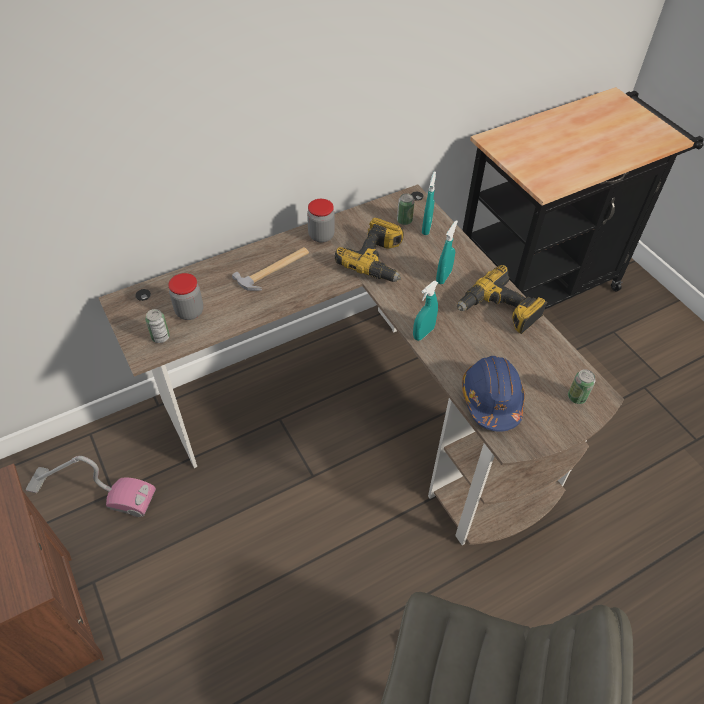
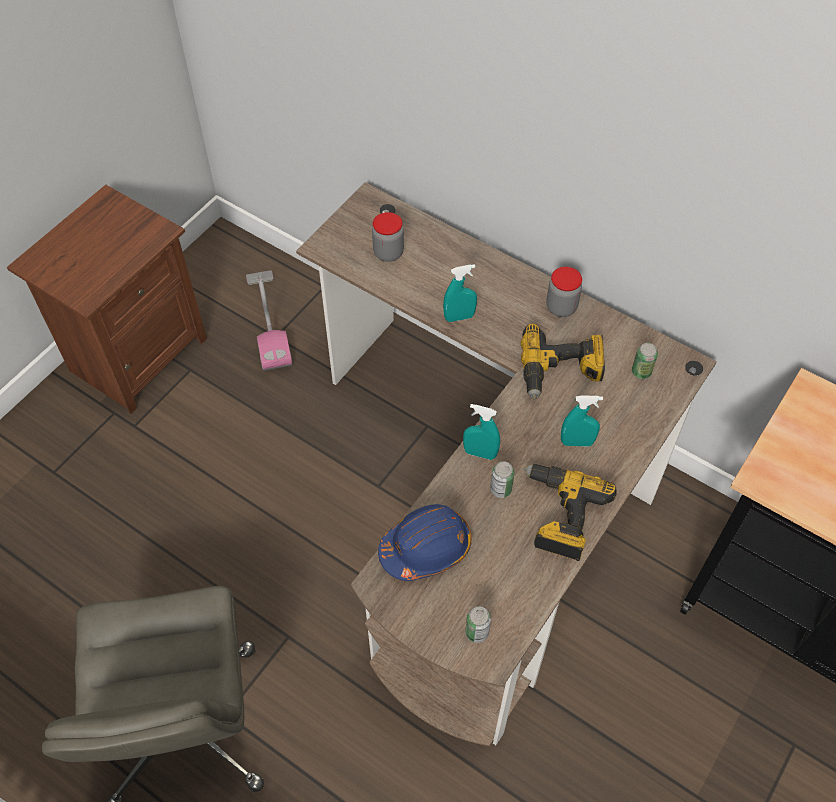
camera: 65 degrees right, 5 degrees up
can [145,309,170,343] -> can moved to [490,461,514,498]
hammer [232,247,309,291] -> none
turquoise spray bottle [422,171,436,235] -> turquoise spray bottle moved to [443,264,477,322]

